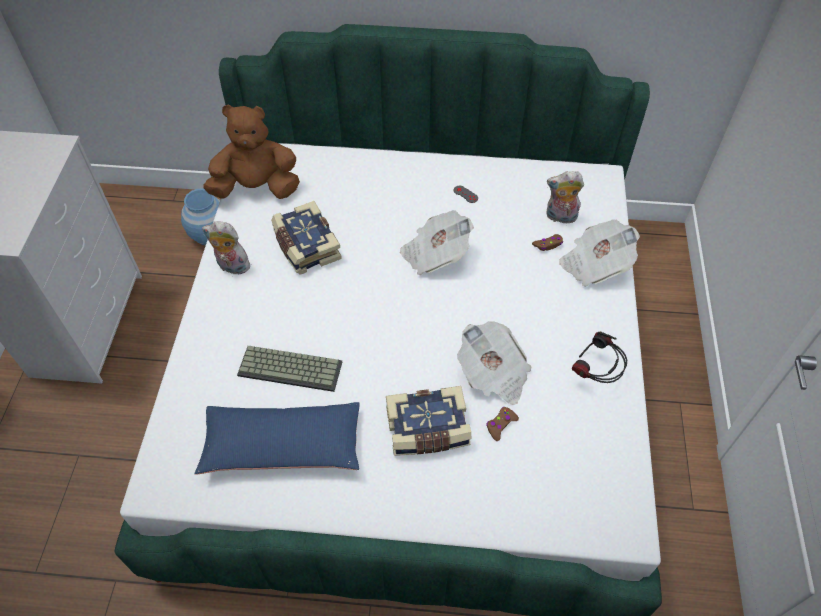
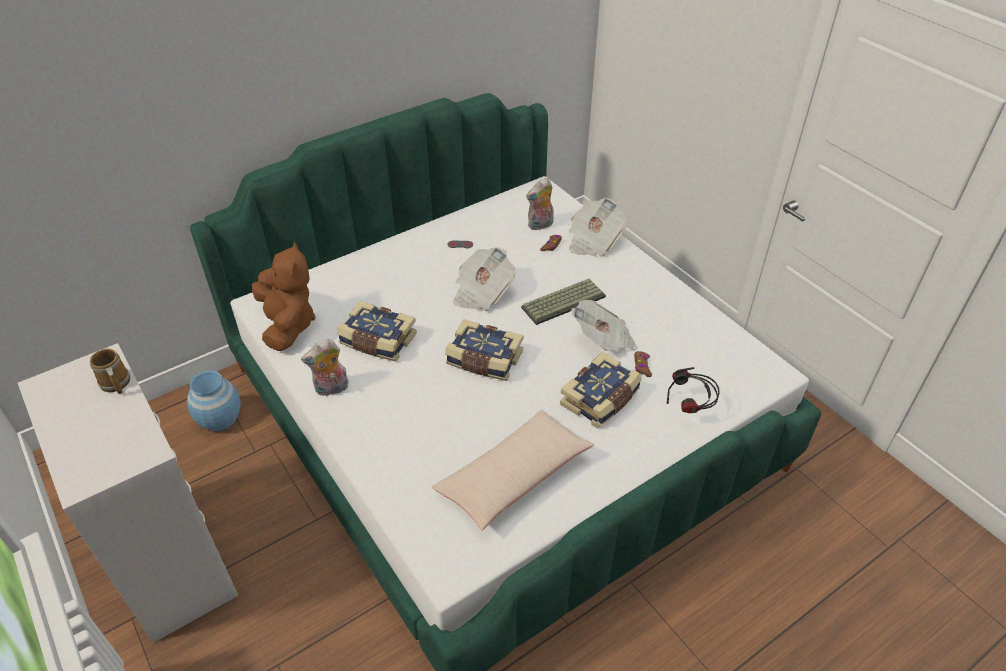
camera: 40 degrees left, 10 degrees down
blue pillow [194,402,360,475] -> beige pillow [432,410,594,530]
brown plush toy [203,104,300,199] -> brown plush toy turned 120 degrees clockwise [252,242,316,351]
keyboard [237,346,342,392] -> keyboard moved to [521,279,606,325]
headphones [572,332,627,383] -> headphones moved to [667,367,720,413]
none -> mug [90,349,130,394]
none -> book [445,319,523,381]

